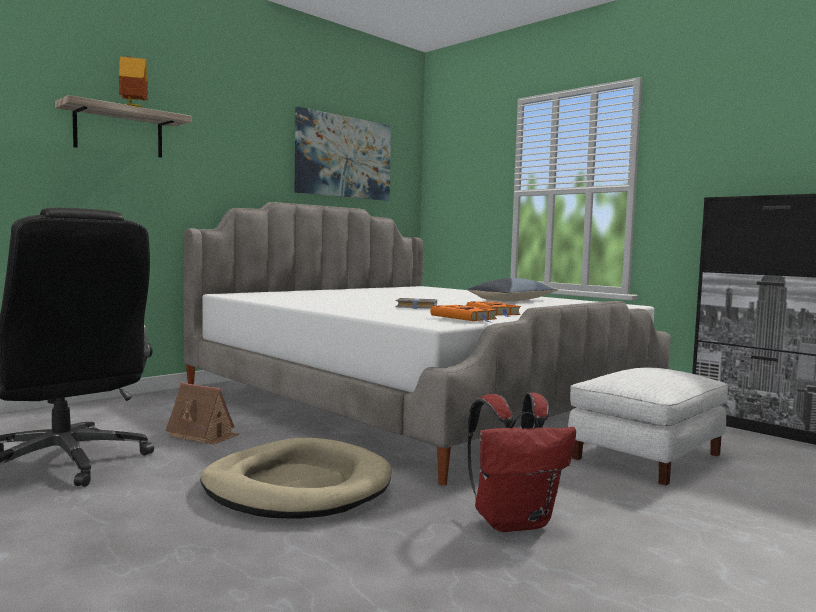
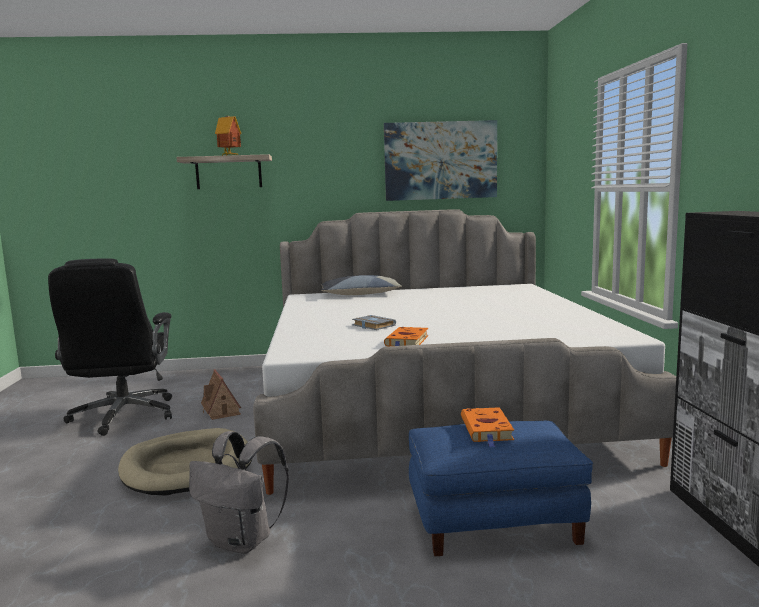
camera: 40 degrees right, 5 degrees up
orange book [430,305,497,322] -> orange book moved to [461,407,514,447]
pillow [466,278,558,302] -> pillow moved to [321,275,402,295]
red backpack [467,393,576,532] -> grey backpack [189,431,289,554]
white ottoman [568,368,728,486] -> blue ottoman [409,421,593,556]

